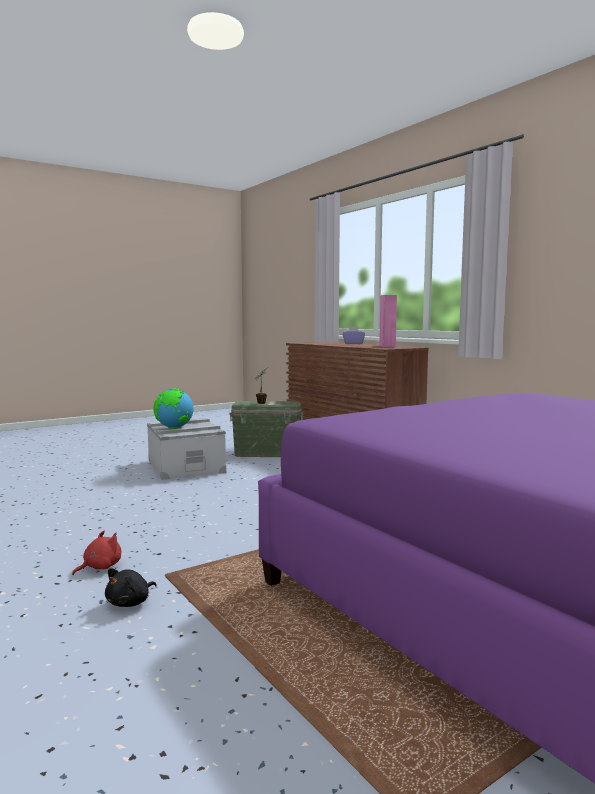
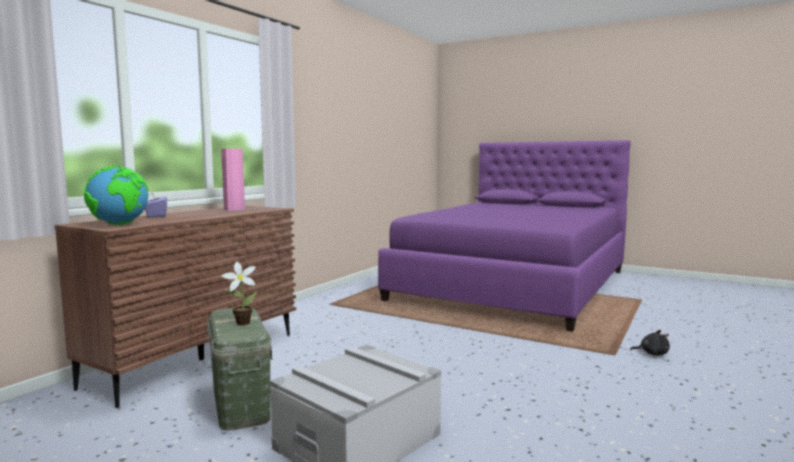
camera: 115 degrees left, 0 degrees up
red plush toy [72,531,121,575] -> none
globe [154,389,194,429] -> globe moved to [84,166,149,225]

